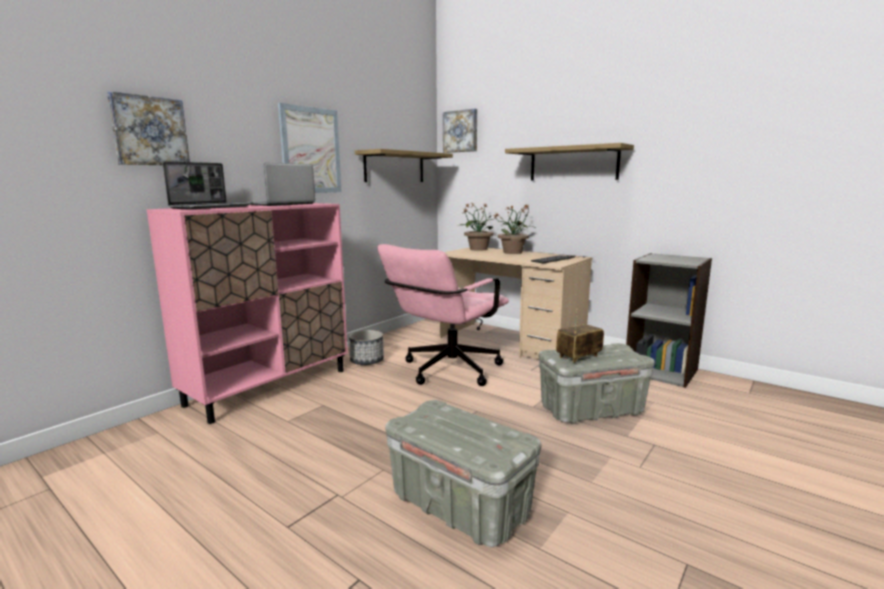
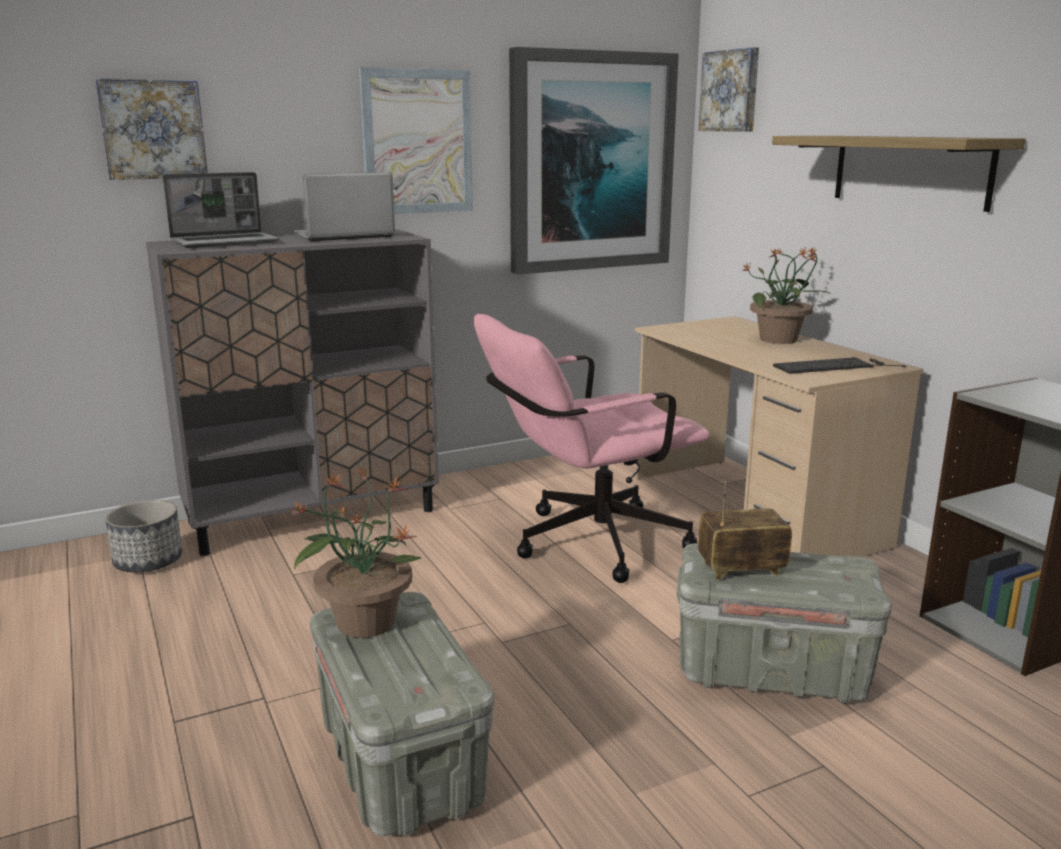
camera: 25 degrees right, 5 degrees up
pink cabinet [146,203,348,424] -> grey cabinet [146,229,439,556]
planter [349,330,384,365] -> planter moved to [105,500,182,572]
shelf [355,149,453,182] -> picture [509,47,679,274]
potted plant [457,203,499,251] -> potted plant moved to [290,467,421,638]

